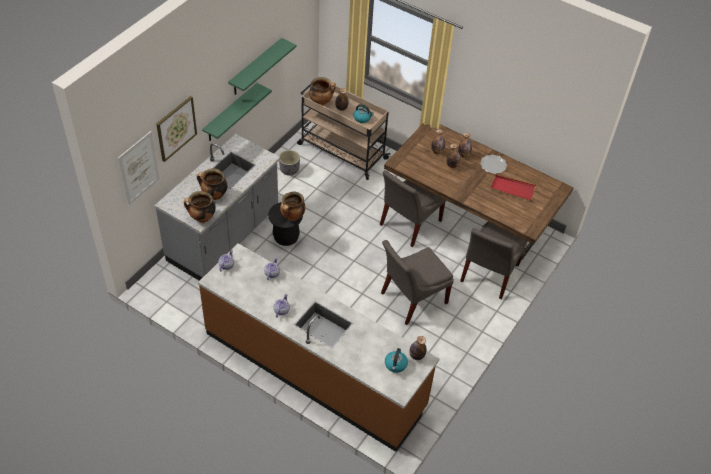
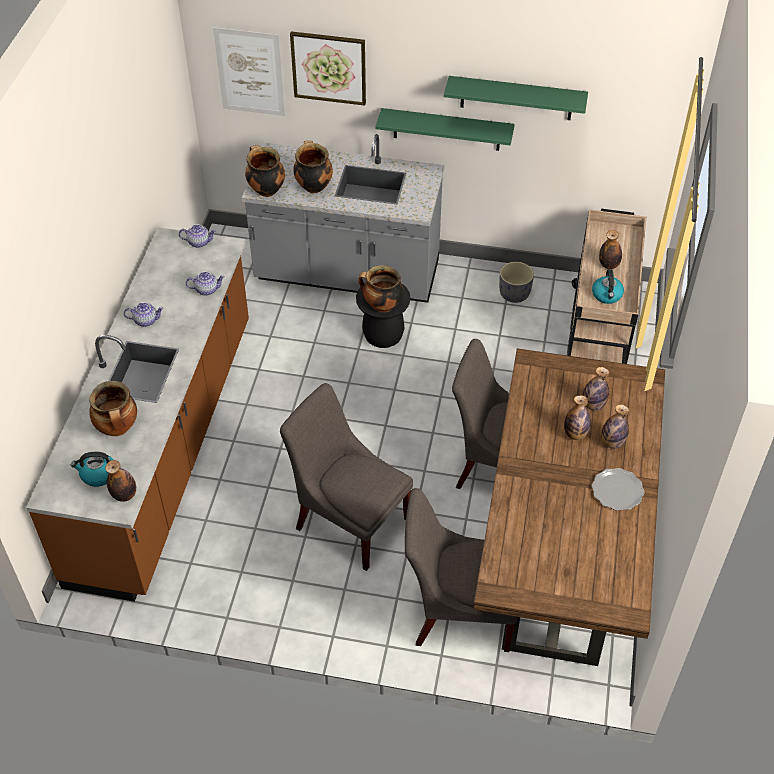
camera: 70 degrees right, 0 degrees up
cooking pot [309,77,336,106] -> cooking pot moved to [89,381,137,436]
red tray [490,175,536,201] -> none

